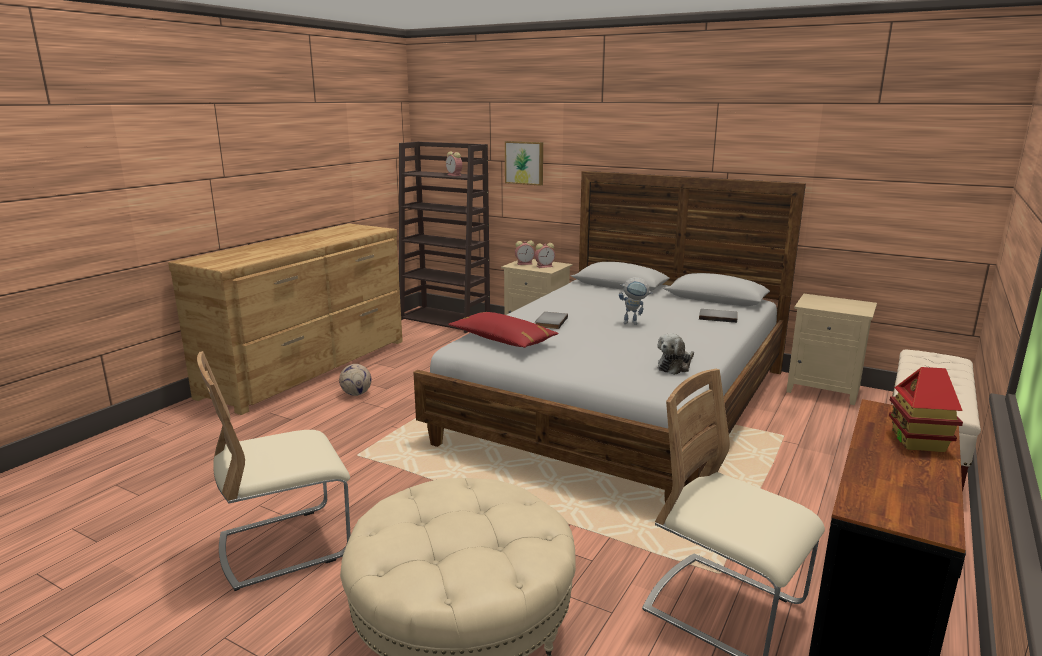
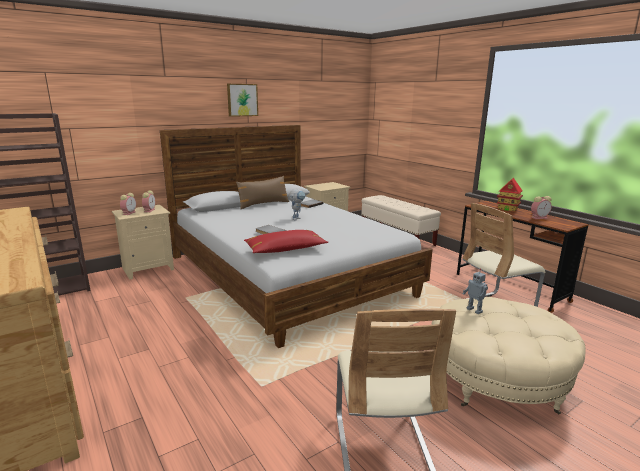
camera: 65 degrees left, 0 degrees up
football [339,364,371,396] -> none
alarm clock [446,152,462,176] -> alarm clock moved to [531,196,552,219]
picture [505,141,543,186] -> picture moved to [227,84,258,117]
plush toy [657,333,694,375] -> none
none -> brown pillow [236,176,289,209]
none -> toy robot [463,269,488,314]

